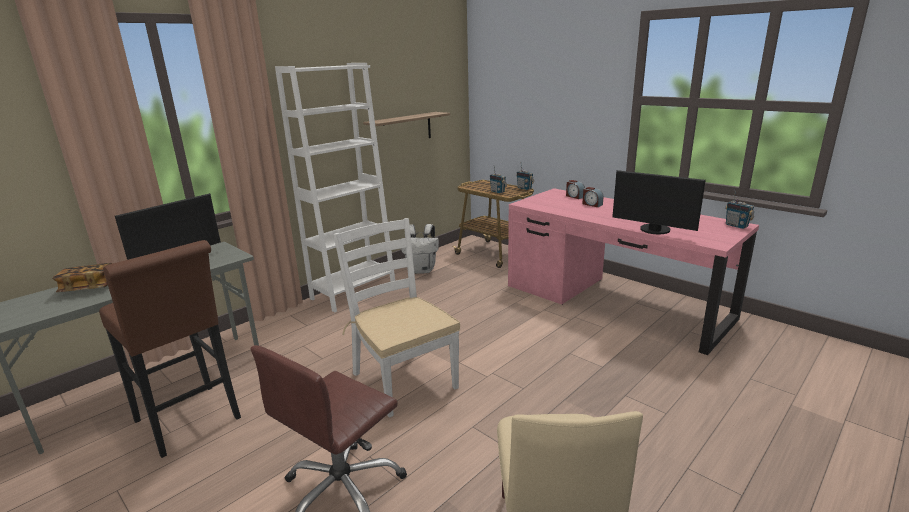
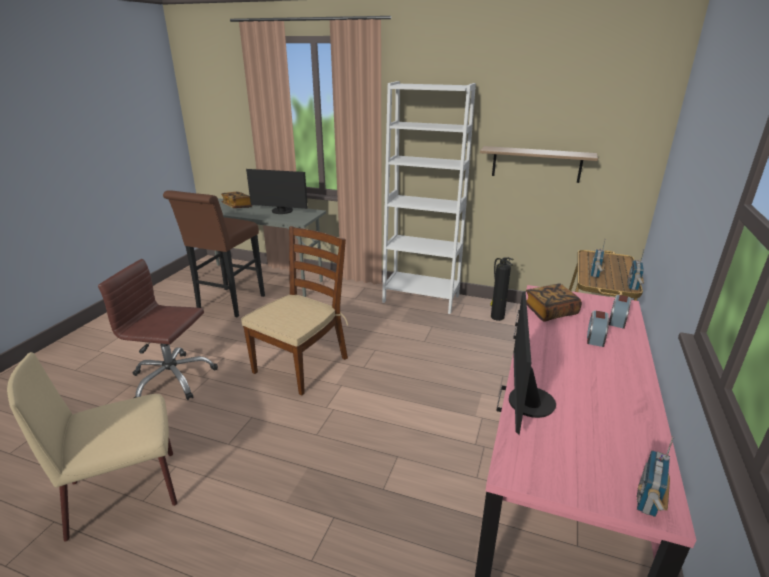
camera: 65 degrees right, 5 degrees up
white chair [333,218,460,418] -> brown chair [241,226,348,395]
white backpack [401,224,439,274] -> fire extinguisher [490,257,514,321]
none -> book [526,284,582,322]

